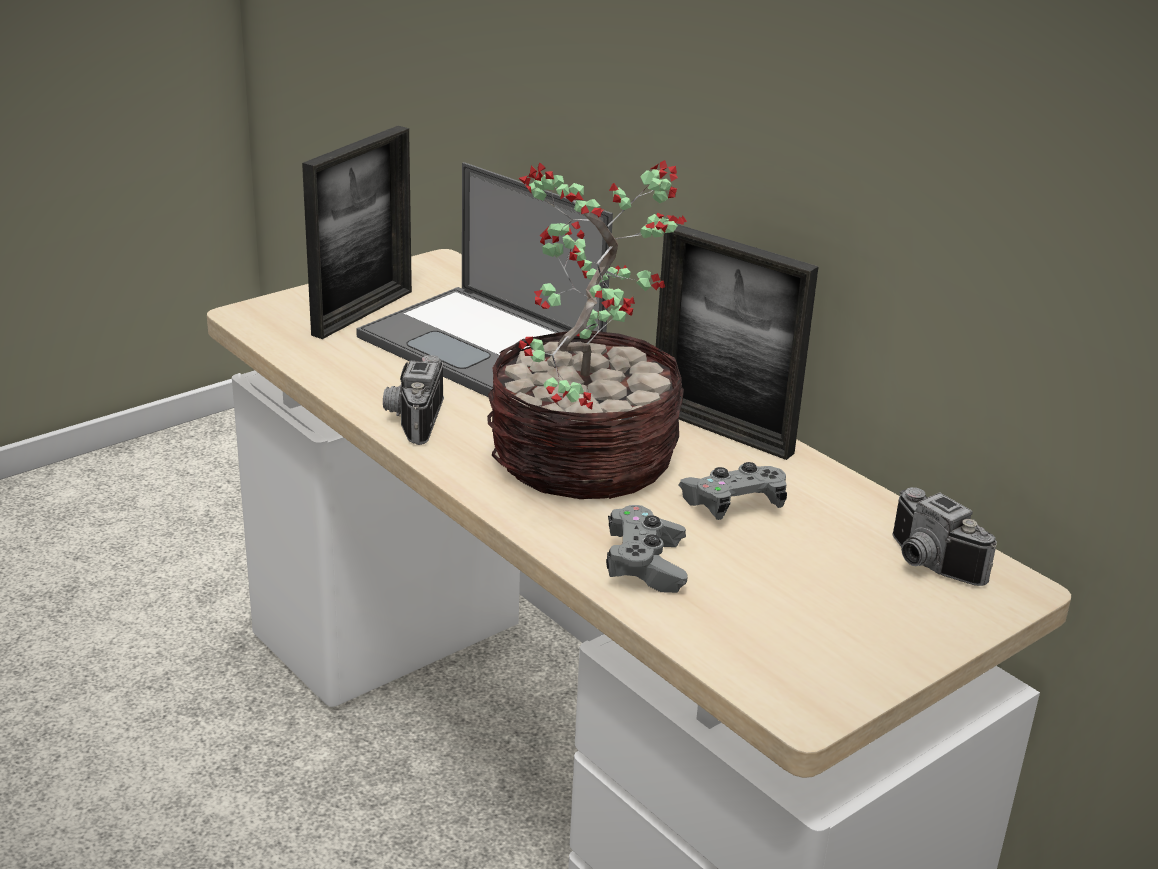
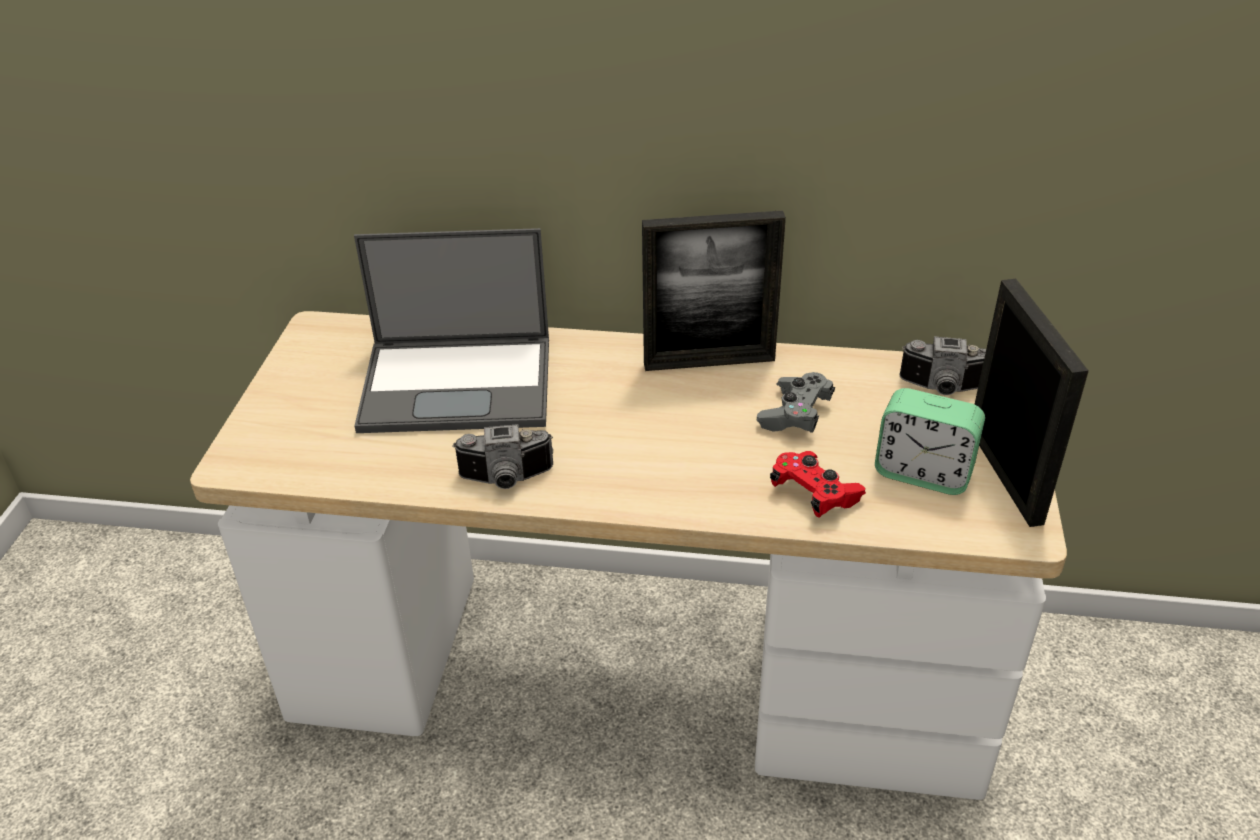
camera: 40 degrees left, 10 degrees up
picture frame [302,126,412,339] -> picture frame moved to [974,279,1089,527]
camera [383,355,444,445] -> camera turned 60 degrees counterclockwise [452,424,553,489]
potted plant [487,160,687,499] -> none
grey game controller [606,505,688,593] -> red game controller [770,451,866,518]
none -> alarm clock [875,388,985,495]

